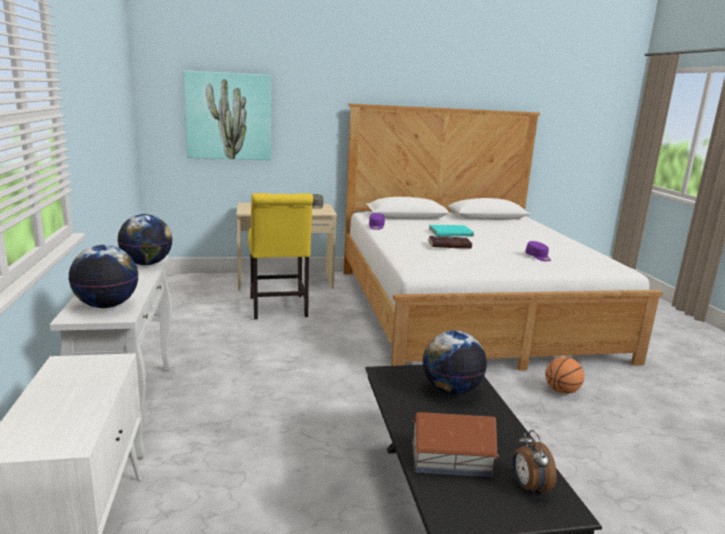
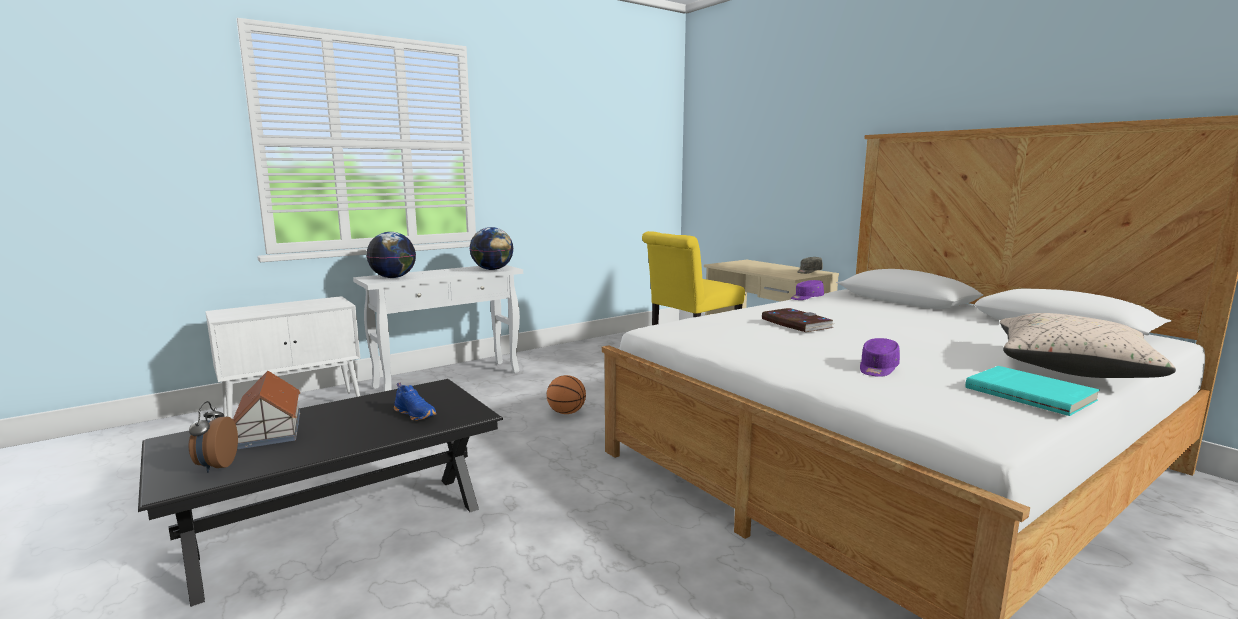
camera: 65 degrees right, 5 degrees down
picture [183,70,271,160] -> none
globe [423,330,487,395] -> blue shoe [394,383,437,421]
turquoise book [429,225,474,236] -> turquoise book moved to [965,366,1100,416]
alarm clock [513,430,557,496] -> alarm clock turned 60 degrees counterclockwise [188,401,238,473]
basketball [545,357,584,394] -> basketball moved to [547,375,586,414]
none -> beige pillow [1000,313,1176,378]

